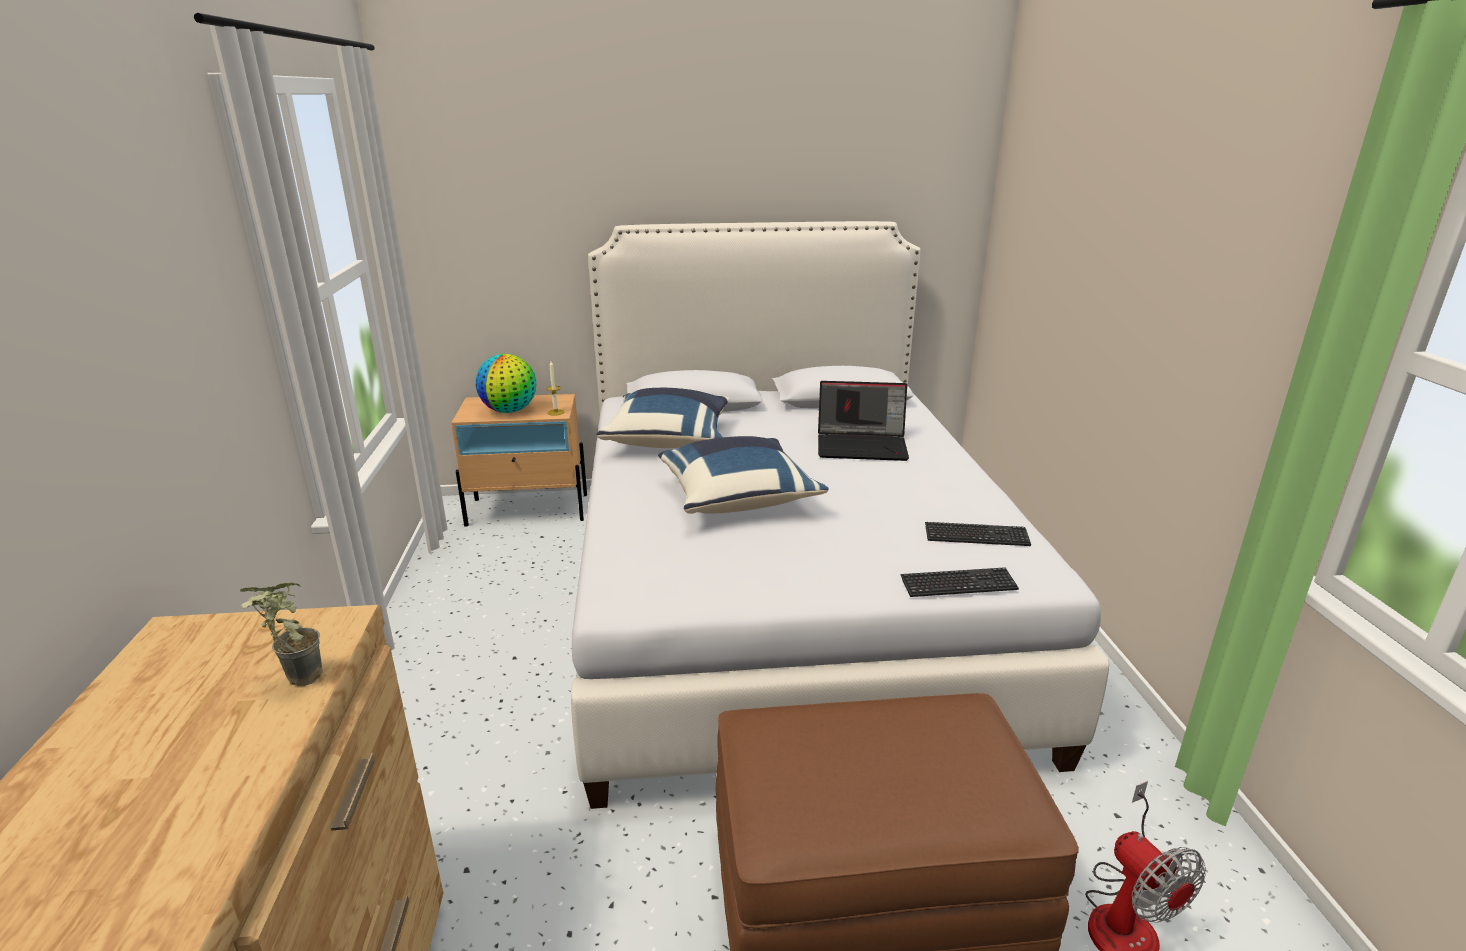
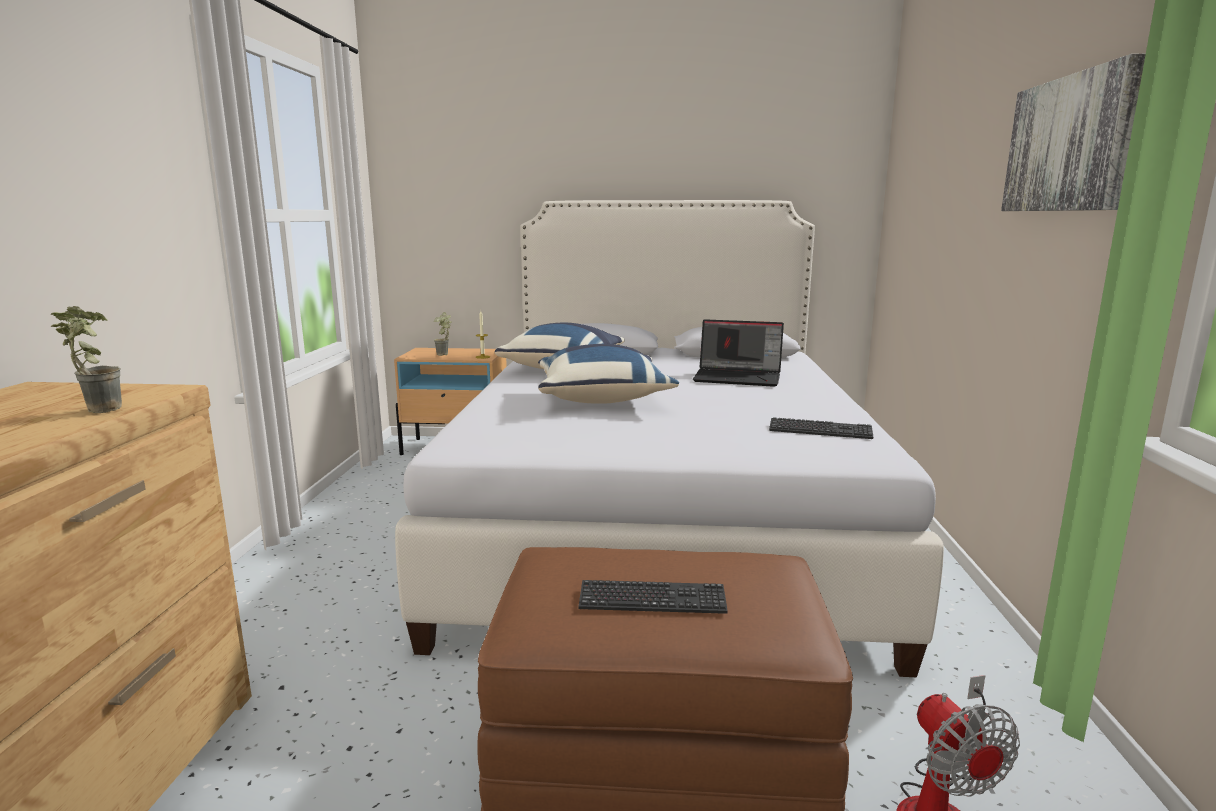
camera: 10 degrees right, 10 degrees down
globe [476,354,536,413] -> potted plant [434,312,452,356]
keyboard [900,567,1019,597] -> keyboard moved to [578,580,728,614]
none -> picture [1001,54,1146,211]

